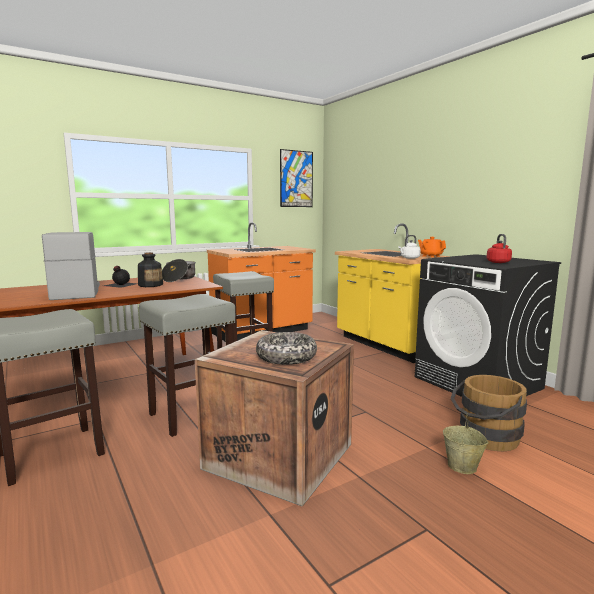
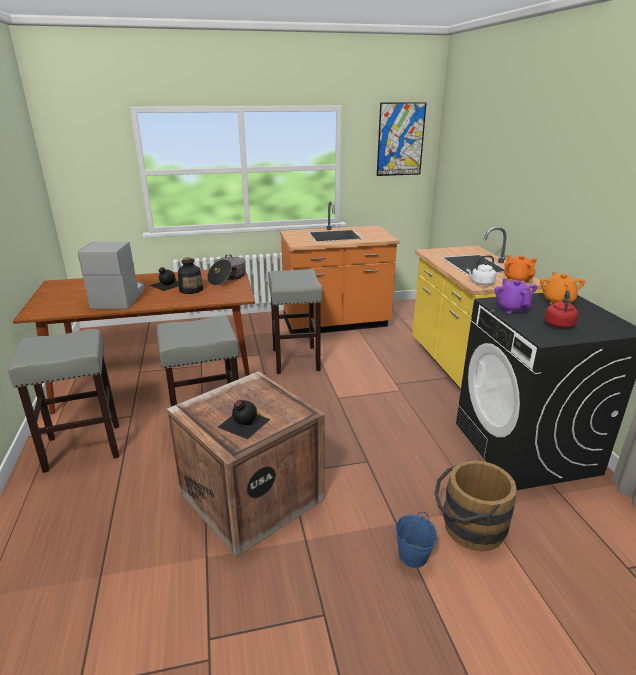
camera: 20 degrees right, 15 degrees up
bowl [256,332,317,365] -> black bottle [218,400,270,439]
beige bucket [443,413,488,474] -> blue bucket [395,512,437,568]
none -> purple teapot [495,279,537,313]
none -> orange teapot [540,272,585,305]

